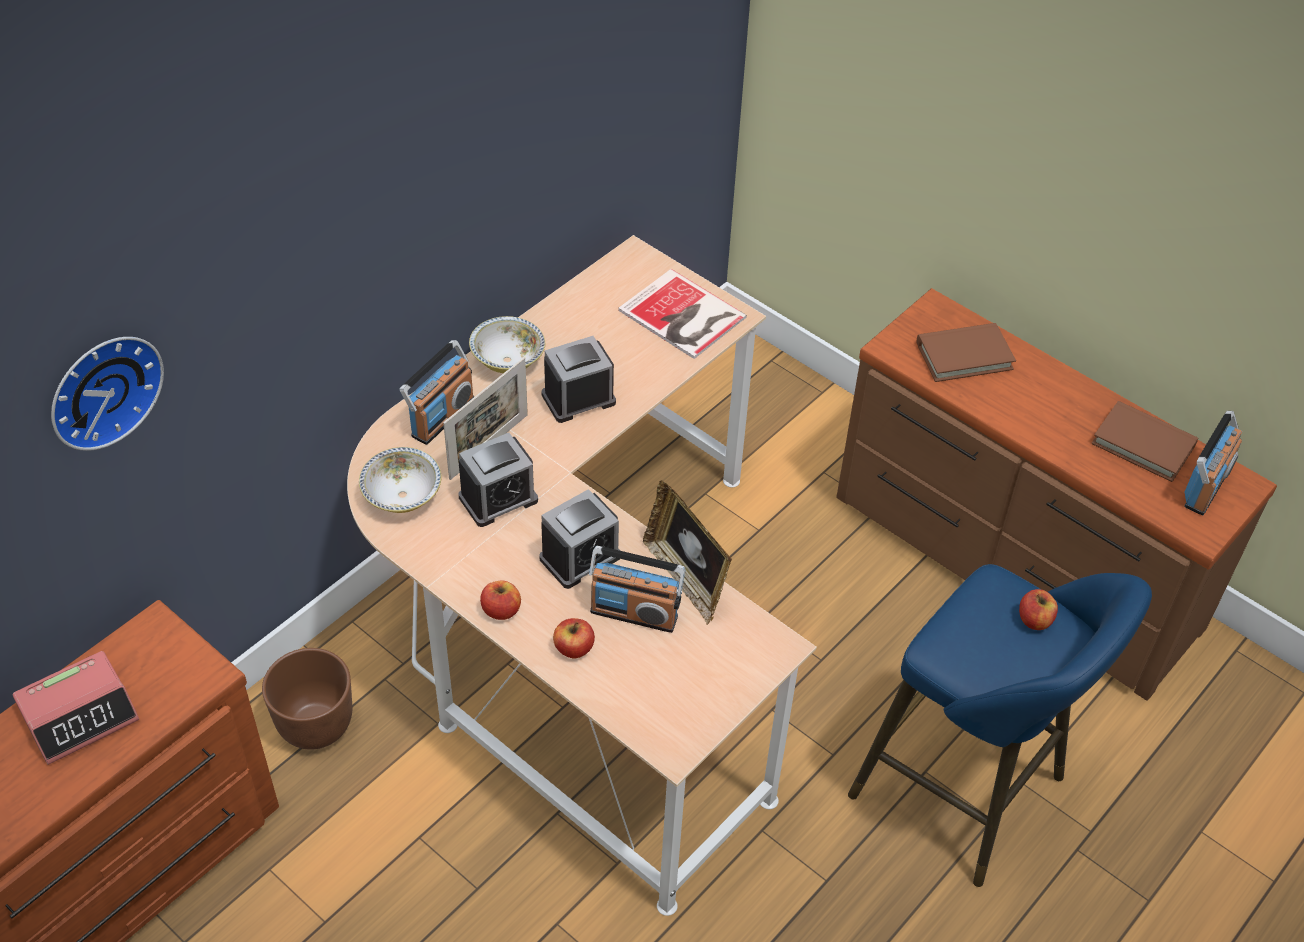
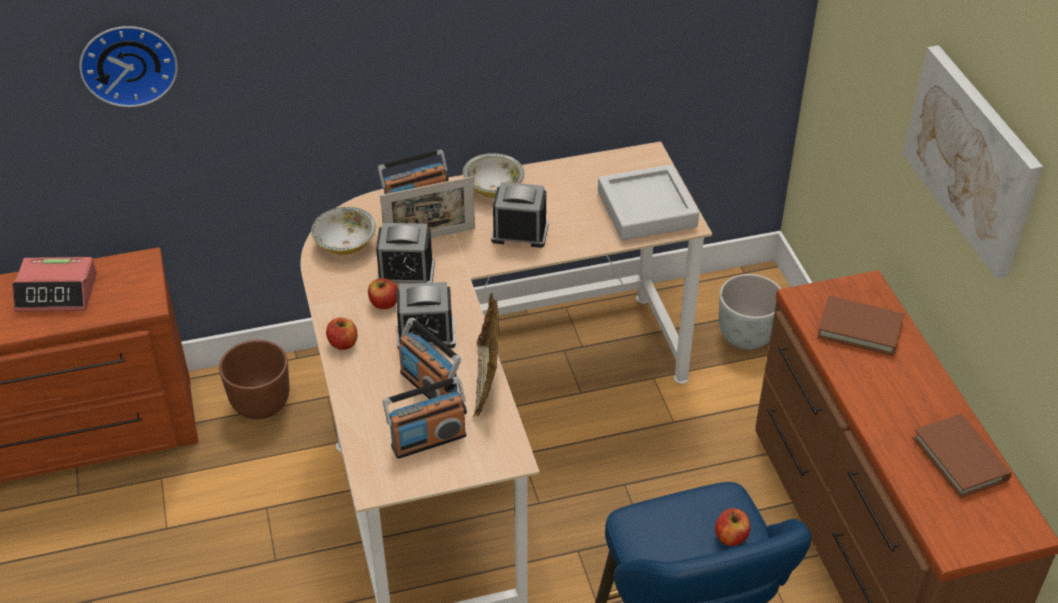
camera: 35 degrees right, 5 degrees down
apple [553,618,595,658] -> apple moved to [368,278,398,309]
book [618,269,747,359] -> grey tray [598,164,699,241]
radio [1184,411,1242,515] -> radio moved to [383,377,467,459]
none -> grey planter [719,274,781,350]
none -> picture [903,45,1043,279]

